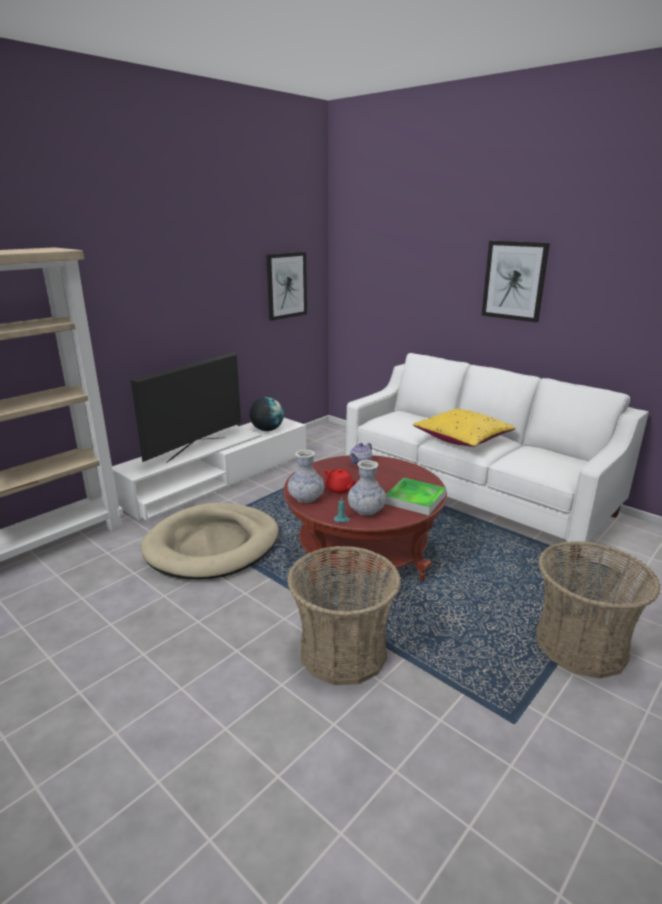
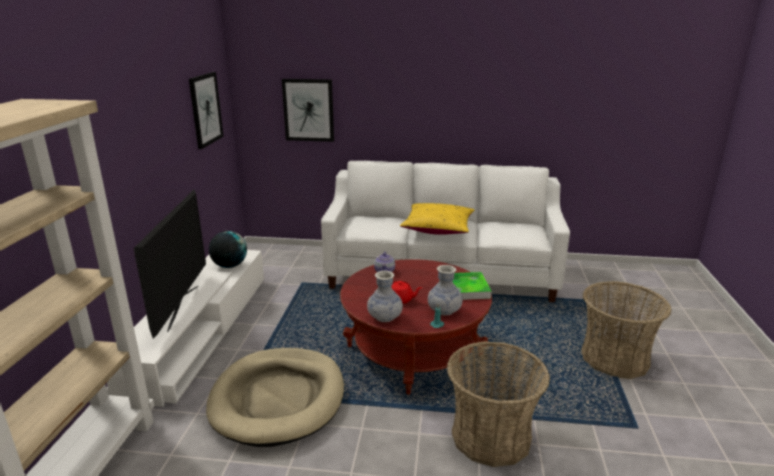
camera: 35 degrees left, 0 degrees up
picture [481,241,550,323] -> picture moved to [282,79,334,142]

